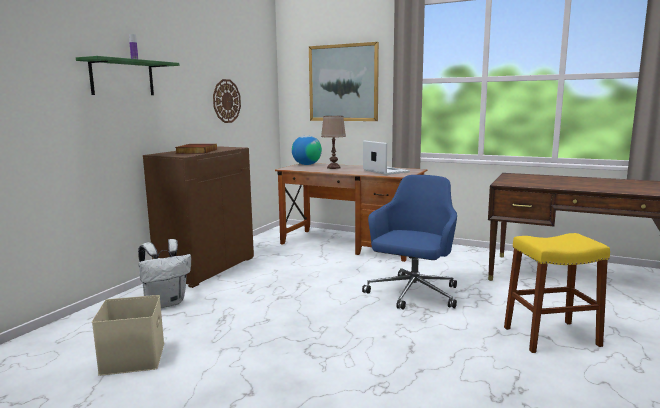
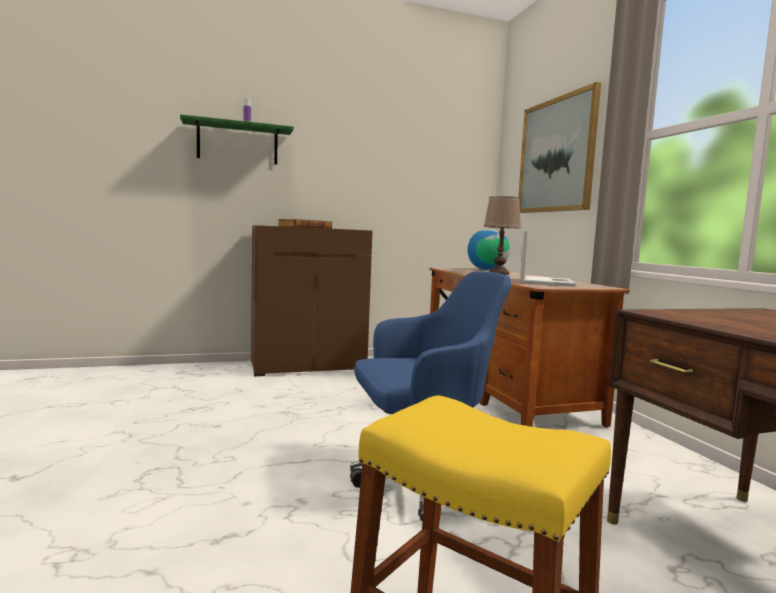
camera: 45 degrees right, 5 degrees down
beige storage box [92,295,164,376] -> none
white backpack [138,239,191,308] -> none
wall clock [213,79,241,123] -> none

